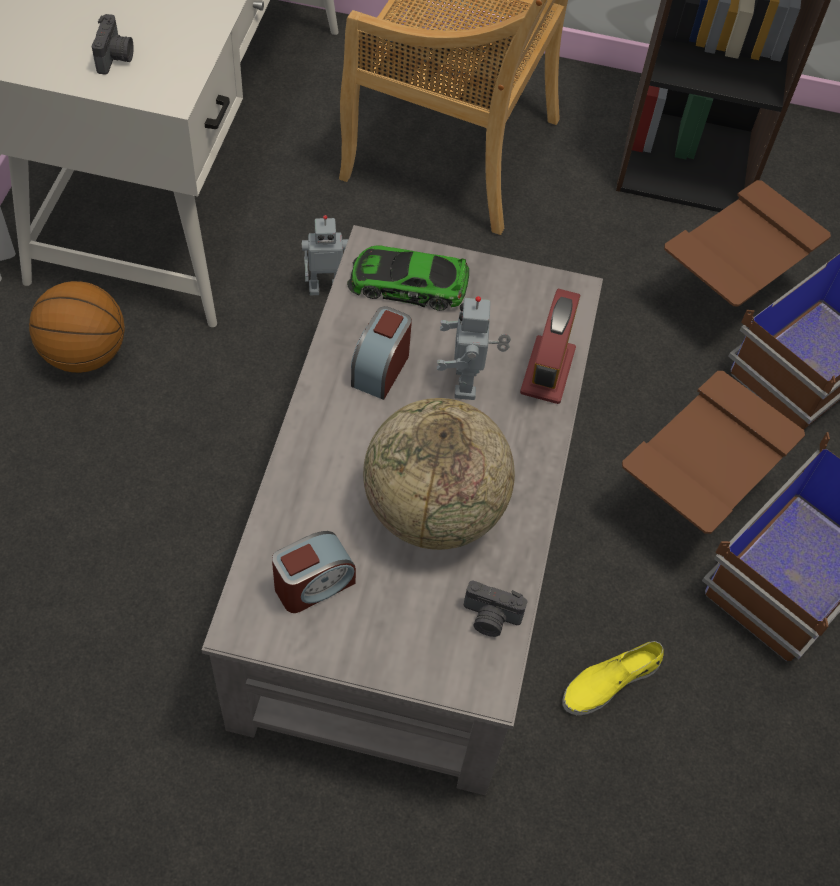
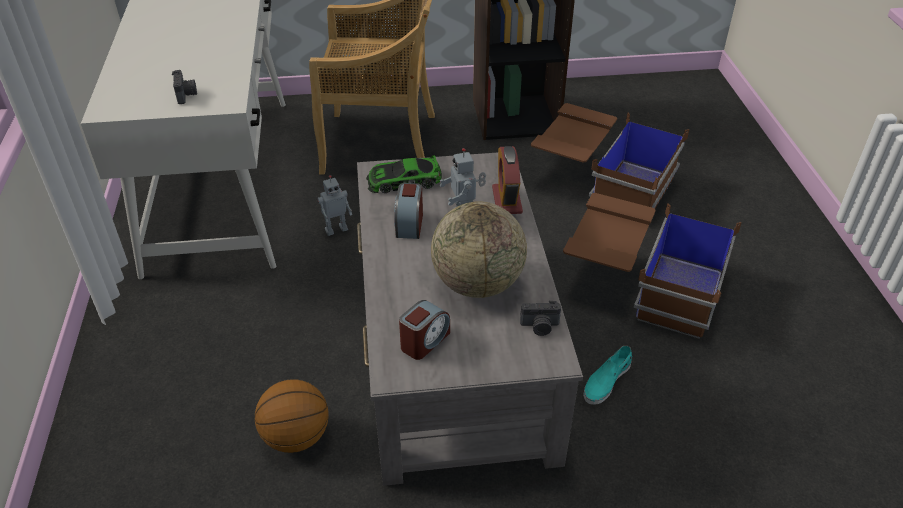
camera: 15 degrees left, 15 degrees down
basketball [29,281,125,373] -> basketball moved to [255,379,329,453]
yellow shoe [562,641,664,716] -> turquoise shoe [583,346,632,405]

